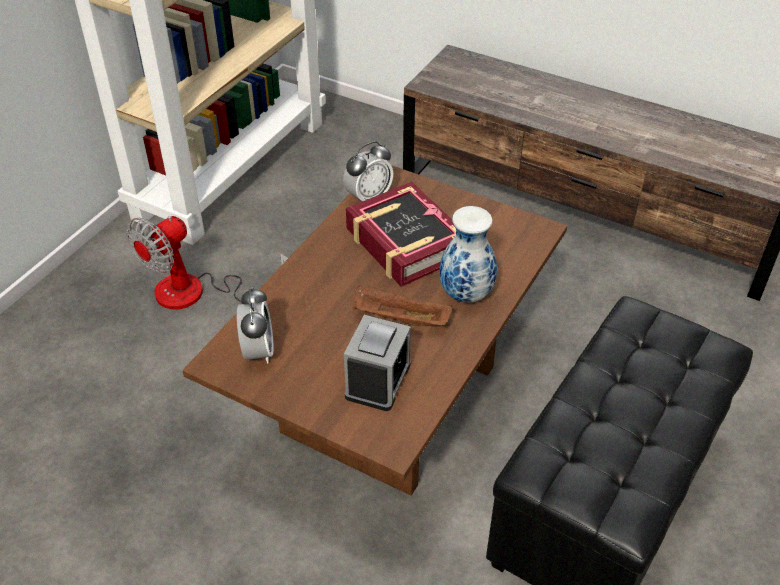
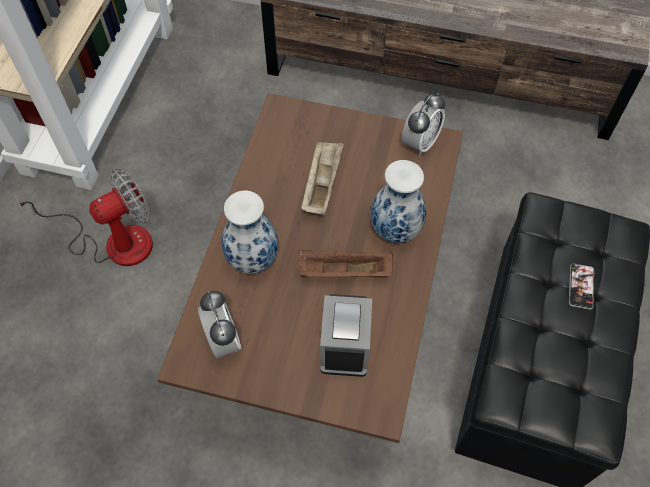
camera: 15 degrees left, 15 degrees up
fan [126,216,288,310] -> fan turned 150 degrees counterclockwise [14,169,153,266]
alarm clock [343,141,393,201] -> alarm clock moved to [402,93,446,156]
book [346,182,456,287] -> beige tray [301,142,344,215]
none -> vase [222,191,278,274]
none -> phone [569,264,594,310]

